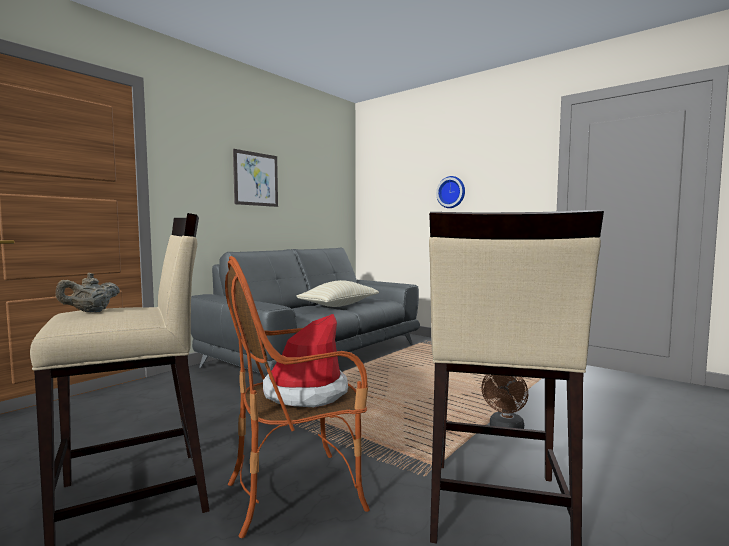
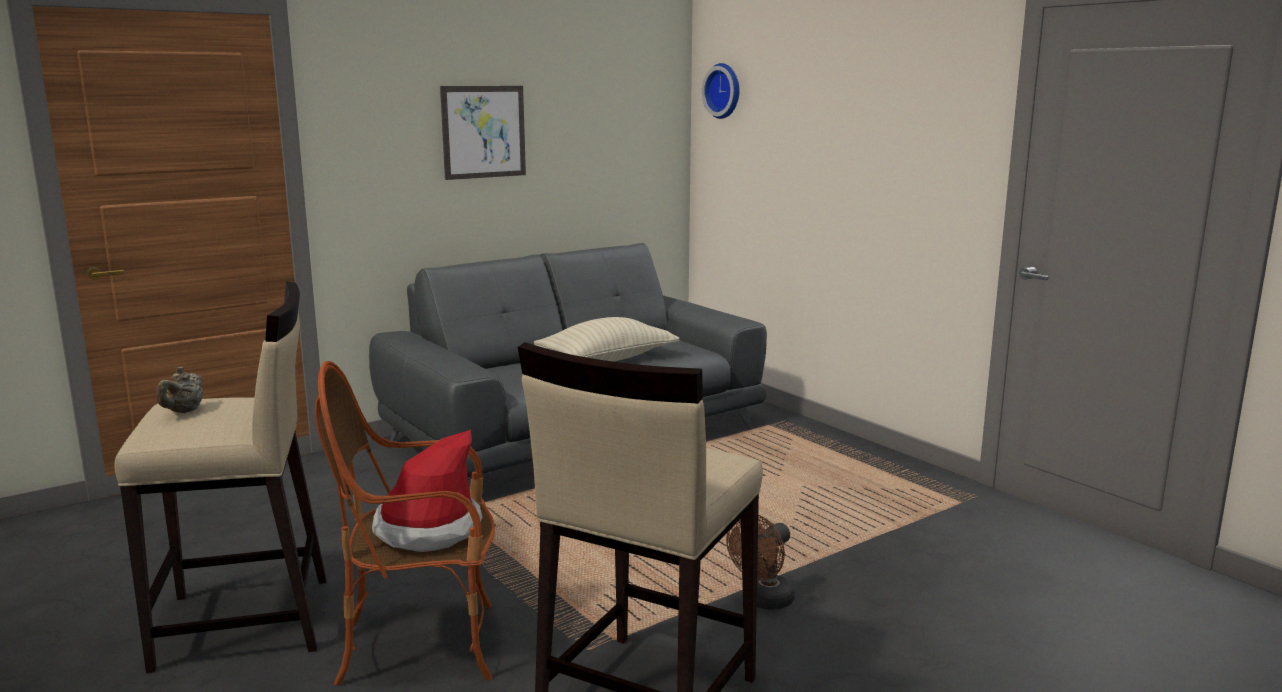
camera: 15 degrees right, 10 degrees up
beige teapot [56,273,120,312] -> beige teapot turned 45 degrees counterclockwise [157,367,203,413]
wall clock [436,176,465,208] -> wall clock moved to [702,63,740,119]

